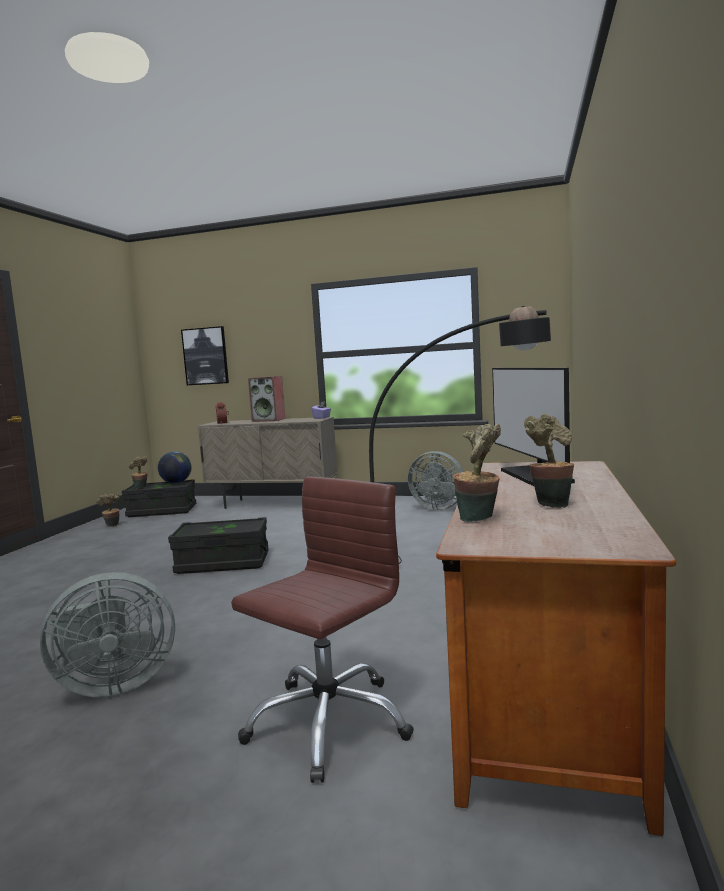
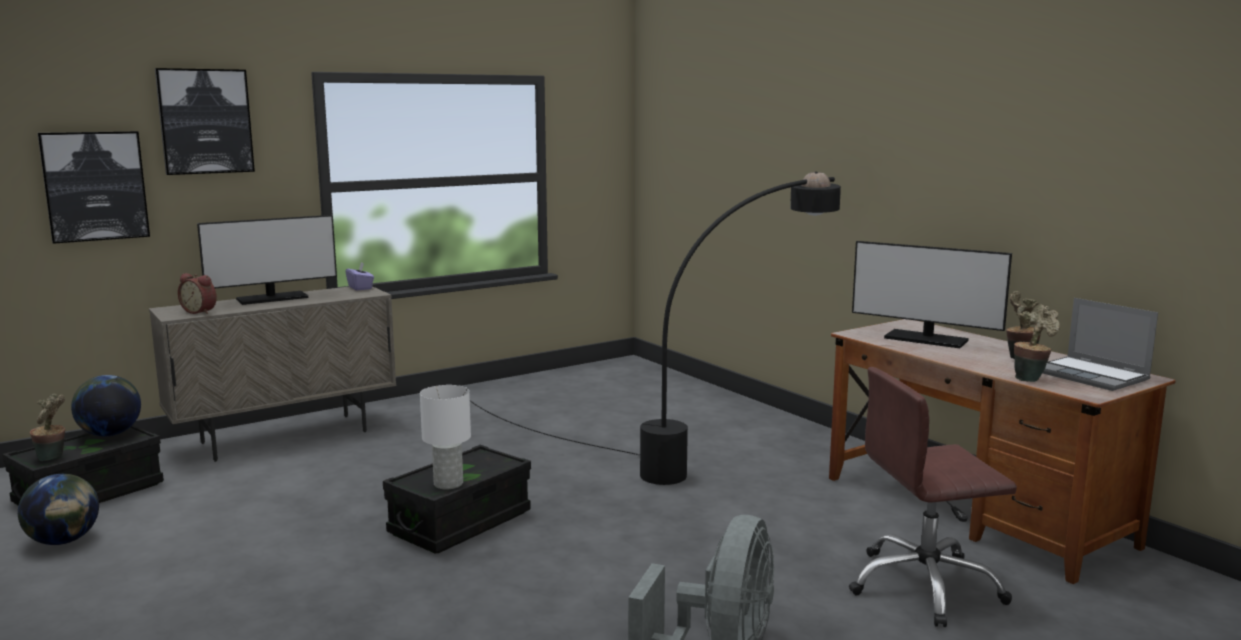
camera: 50 degrees left, 5 degrees up
potted plant [96,493,119,527] -> globe [18,474,99,545]
brown office chair [231,476,414,783] -> brown office chair turned 90 degrees counterclockwise [849,367,1017,627]
speaker [248,376,285,422] -> monitor [197,215,337,305]
grey fan [408,451,464,510] -> none
none -> picture [155,68,255,175]
none -> white table lamp [420,385,471,489]
none -> laptop [1042,298,1158,391]

